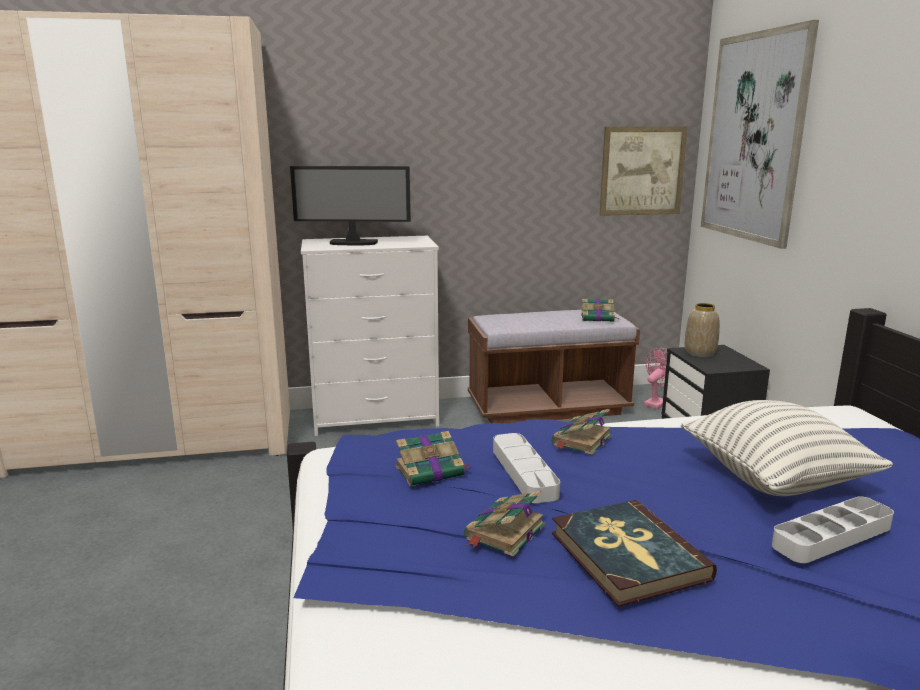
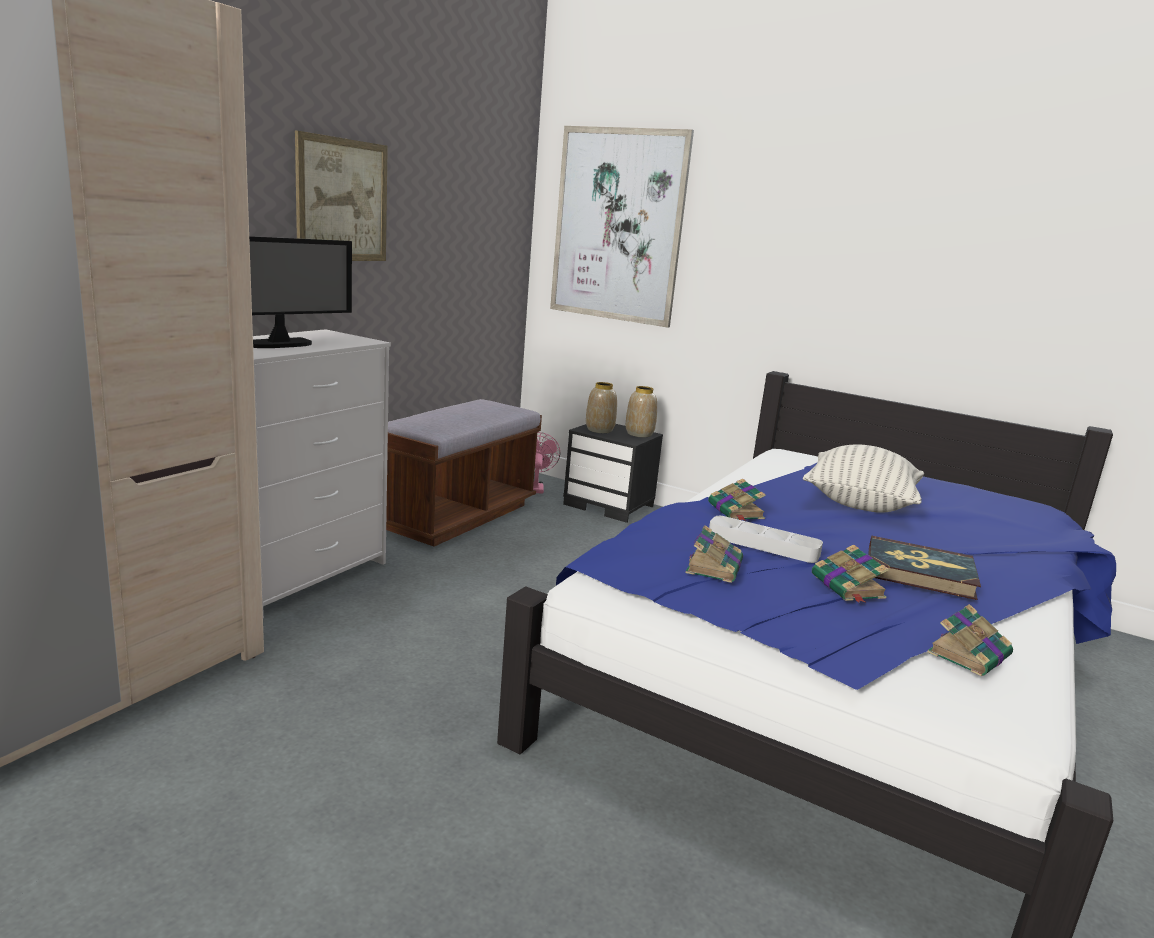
camera: 50 degrees left, 0 degrees up
book [581,299,619,322] -> book moved to [927,604,1013,676]
picture [599,126,688,216] -> picture moved to [295,131,388,261]
grey tray [772,497,894,563] -> none
none -> vase [626,386,657,437]

